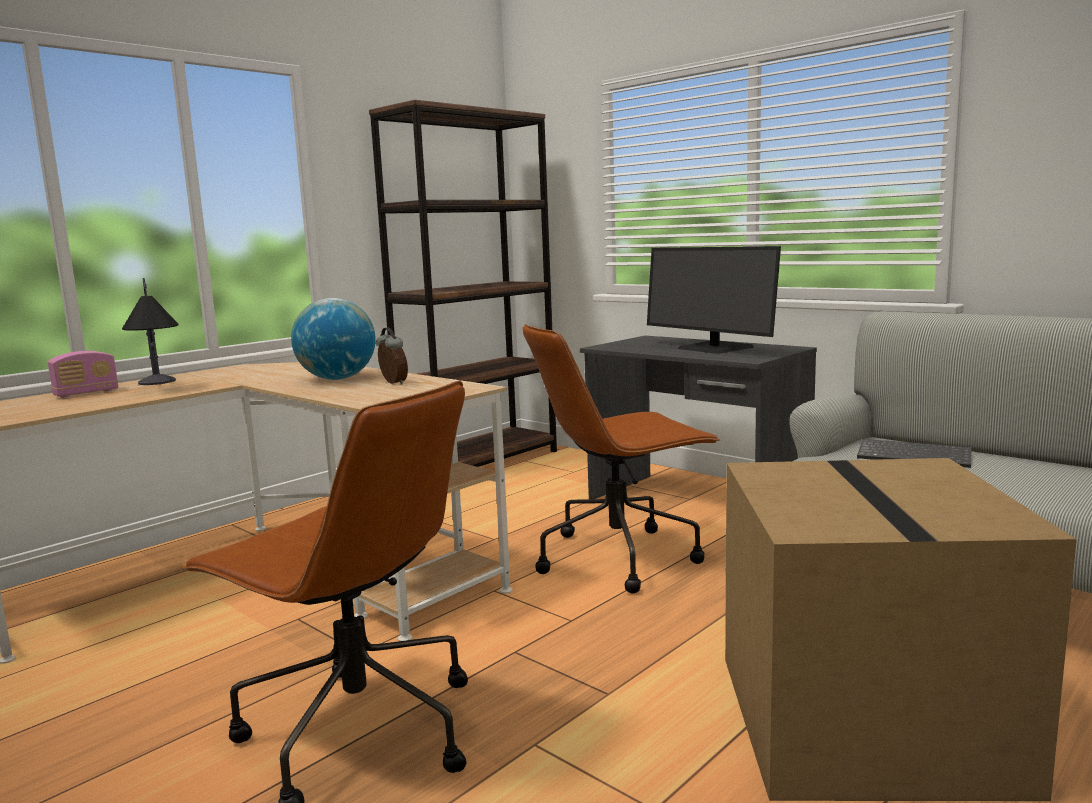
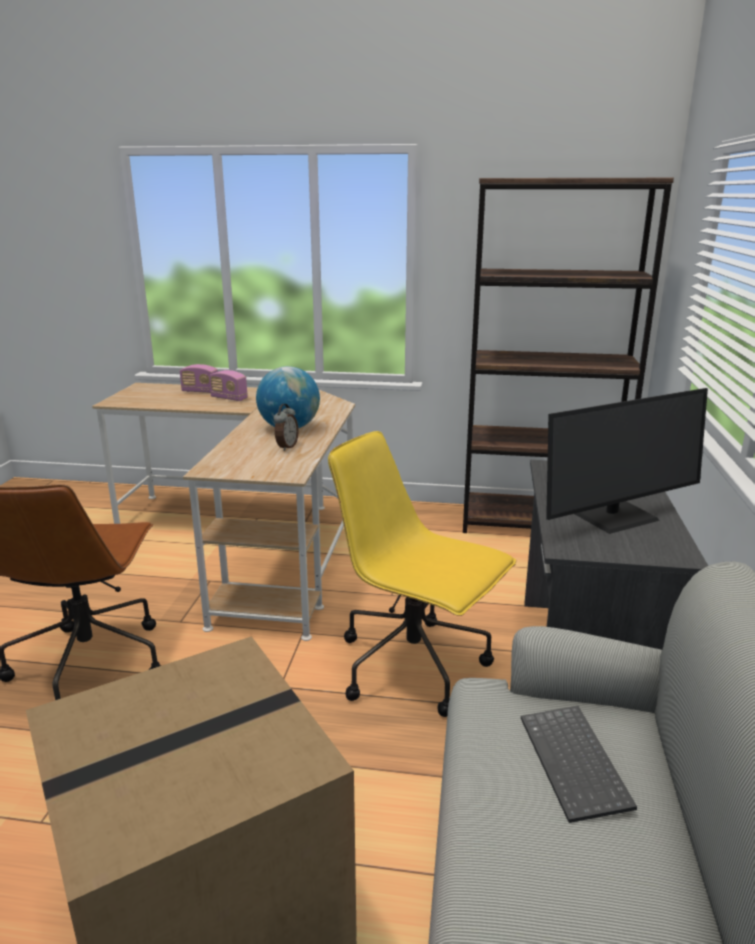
camera: 55 degrees right, 10 degrees up
table lamp [122,278,179,385] -> radio [209,370,248,401]
brown office chair [522,324,720,593] -> yellow office chair [328,431,516,717]
monitor [647,246,781,354] -> monitor turned 135 degrees counterclockwise [546,388,708,534]

